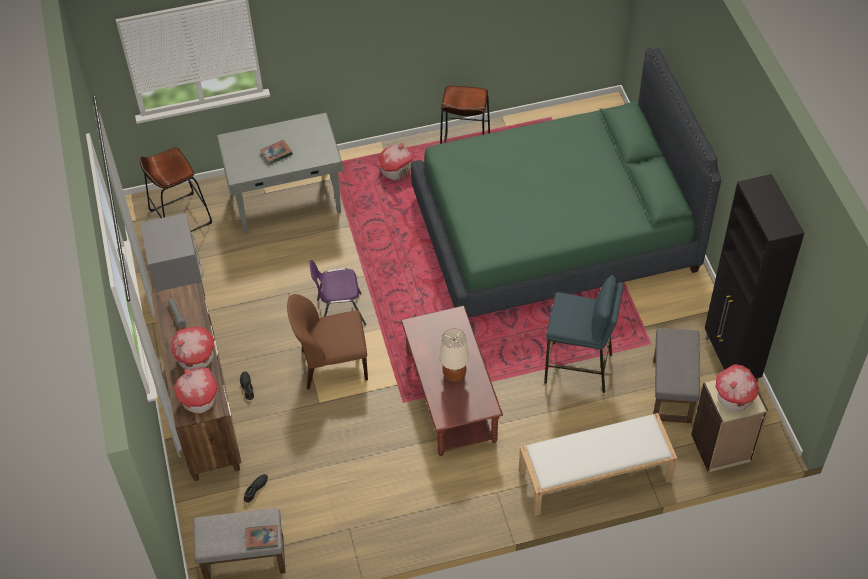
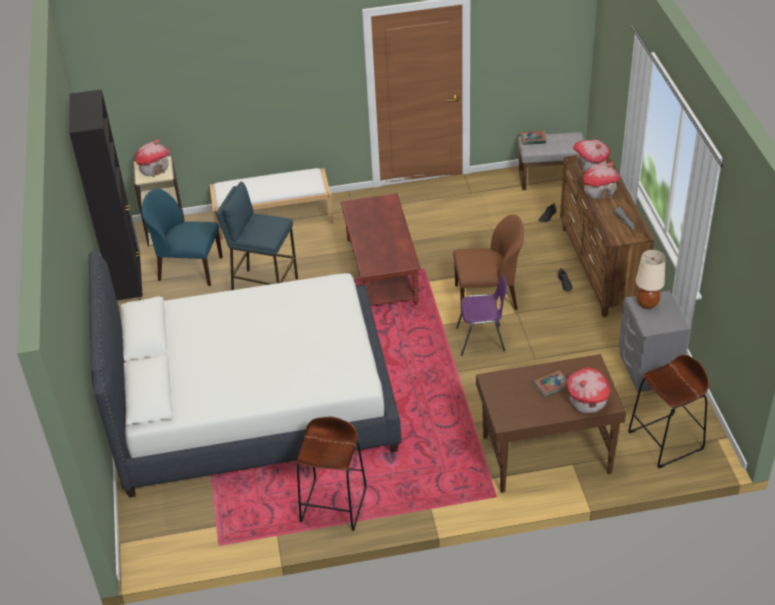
camera: 175 degrees left, 10 degrees down
grey desk [216,113,343,234] -> brown desk [476,354,626,493]
toy house [379,143,414,180] -> toy house moved to [567,367,611,413]
green bed [411,48,721,318] -> white bed [89,251,401,498]
beige table lamp [440,328,469,382] -> beige table lamp moved to [636,250,665,309]
grey ottoman [653,328,700,423] -> blue chair [141,189,223,286]

